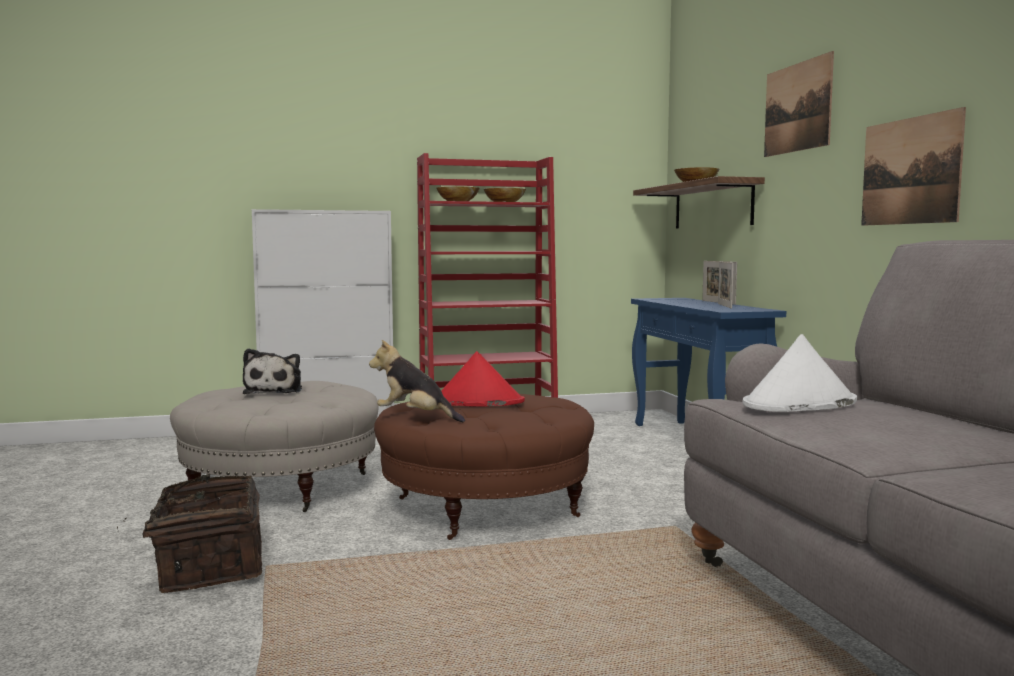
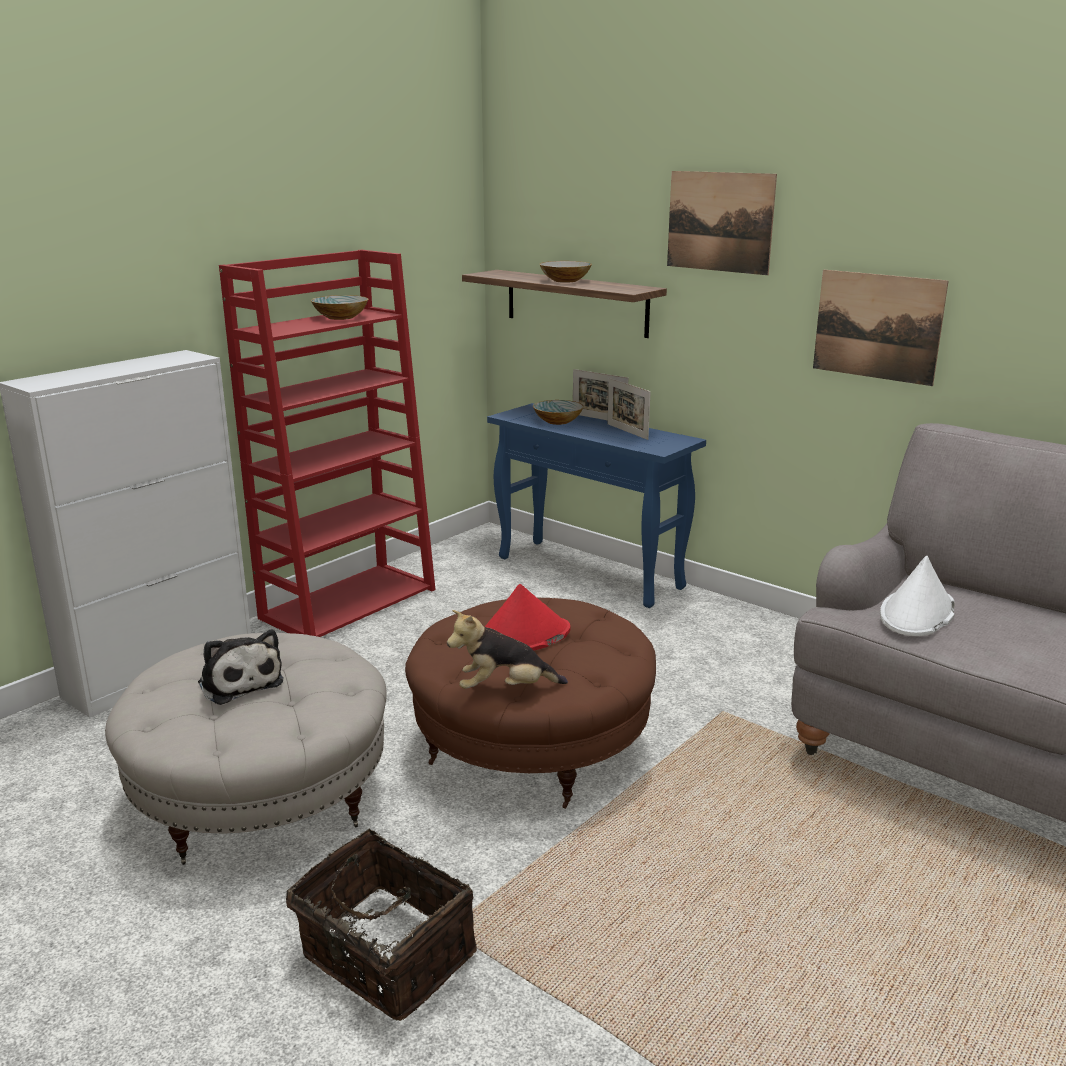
camera: 35 degrees left, 15 degrees up
bowl [437,186,480,201] -> bowl moved to [533,400,584,425]

